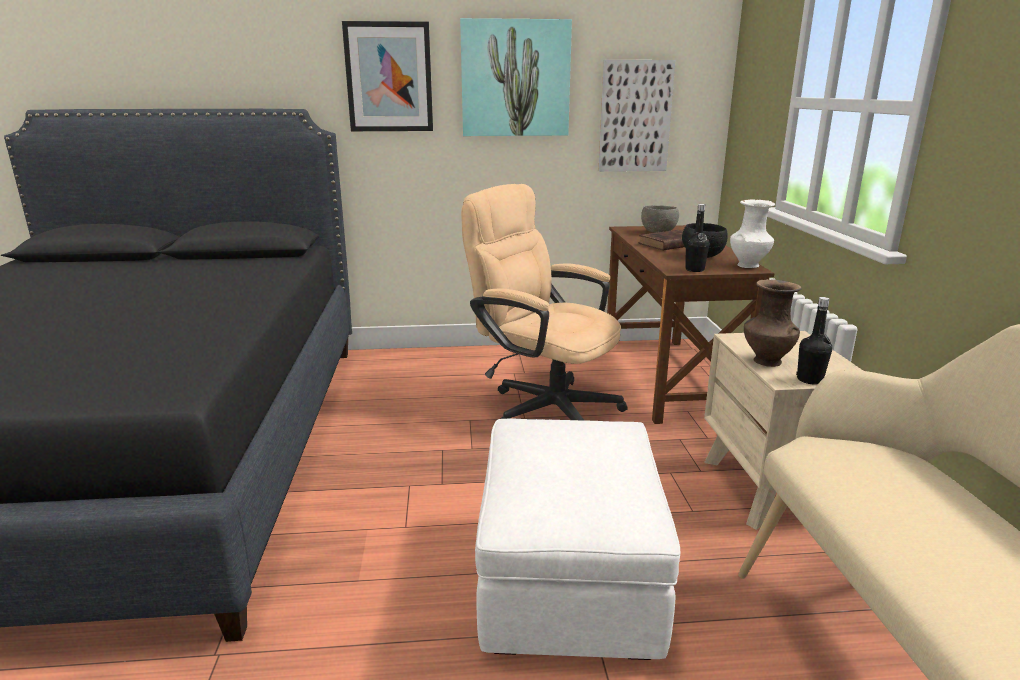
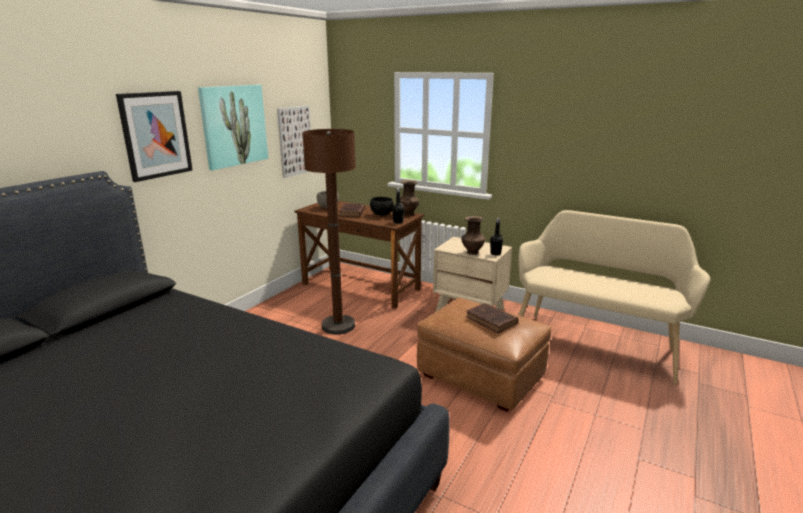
camera: 55 degrees left, 0 degrees up
beige office chair [461,184,628,421] -> brown floor lamp [302,129,356,335]
white ottoman [475,419,680,660] -> brown ottoman [417,298,552,412]
white vase [730,199,775,268] -> brown vase [400,180,419,215]
none -> brown book [466,303,518,333]

